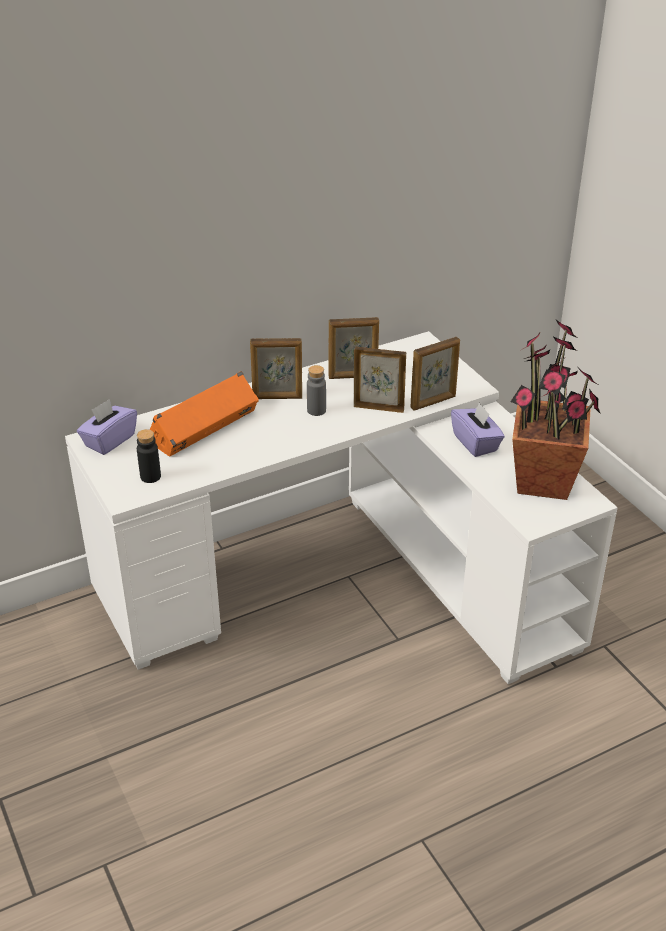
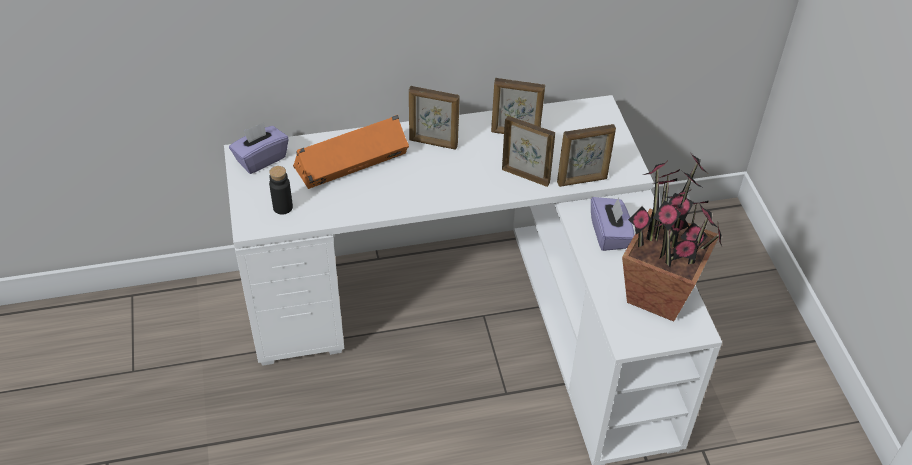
camera: 15 degrees right, 10 degrees up
grey bottle [307,365,326,416] -> none

